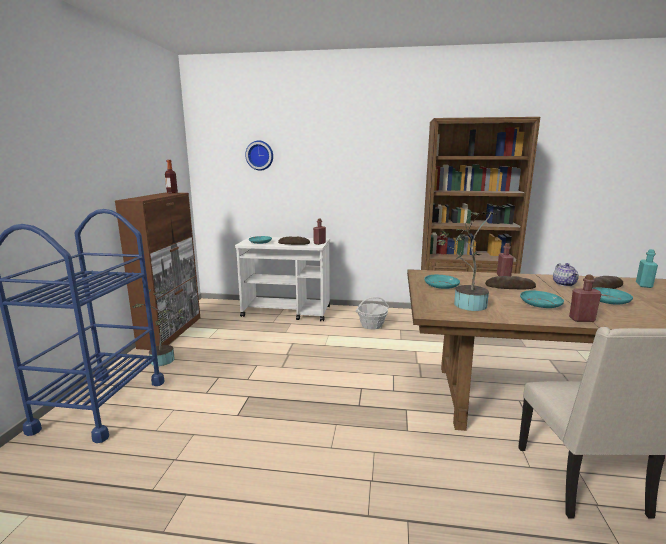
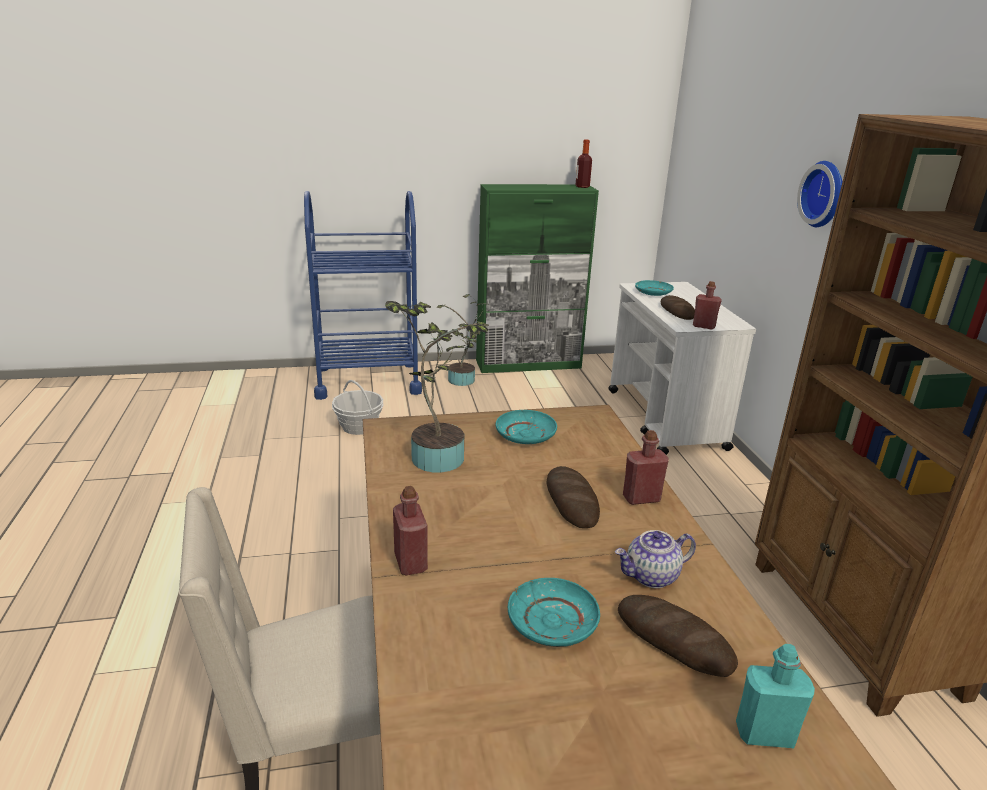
camera: 70 degrees right, 10 degrees up
brown cabinet [115,192,200,350] -> green cabinet [476,184,599,373]
wall clock [245,141,273,171] -> wall clock moved to [797,161,843,227]
basket [356,297,389,330] -> basket moved to [332,380,384,435]
turquoise plate [520,290,564,308] -> none

